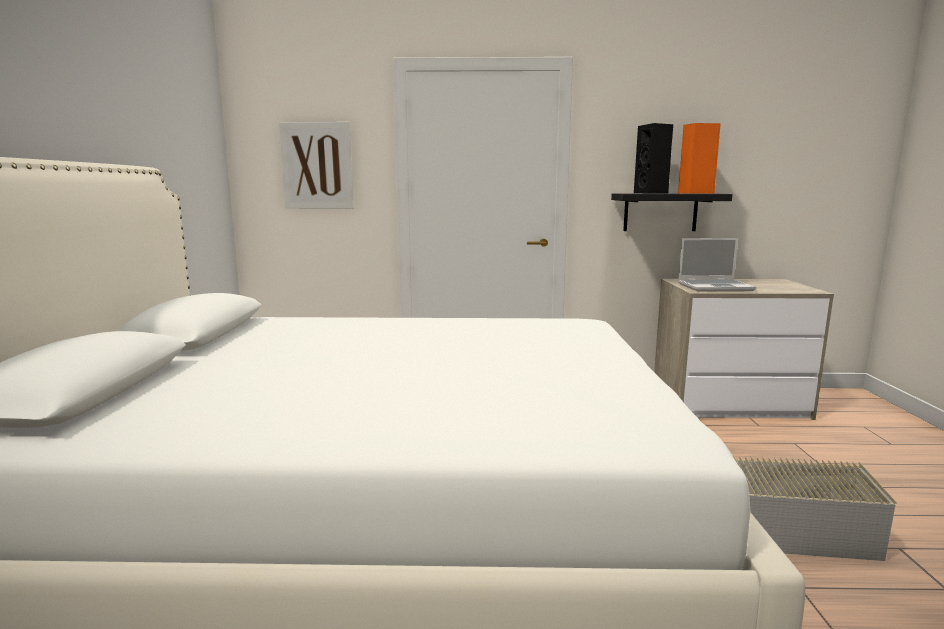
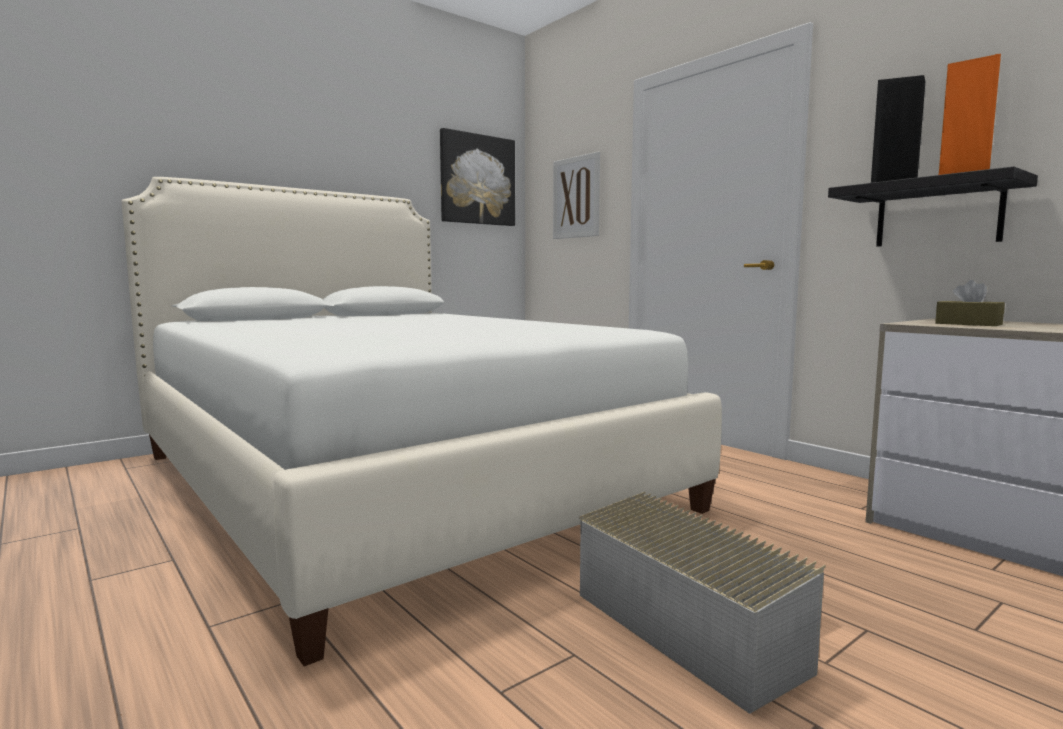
camera: 50 degrees right, 5 degrees down
laptop [678,238,756,292] -> brown tissue box [935,280,1005,326]
none -> picture [440,128,515,226]

